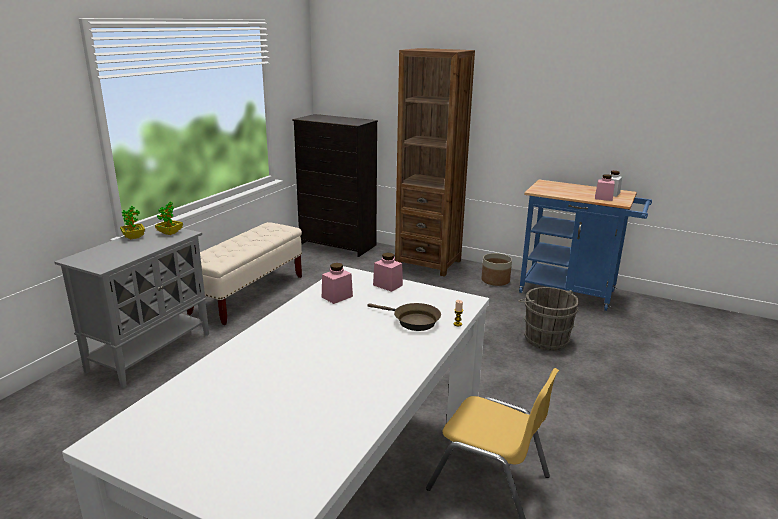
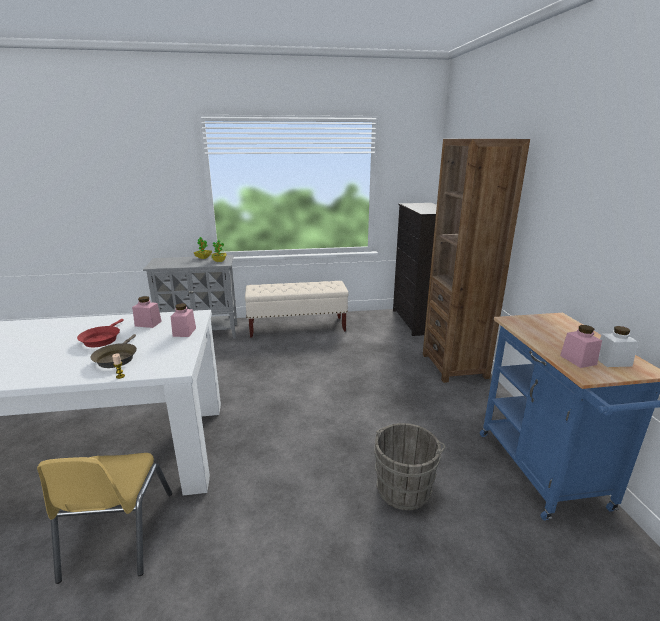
camera: 55 degrees right, 0 degrees up
planter [481,253,512,286] -> none
none -> red frying pan [77,319,124,347]

